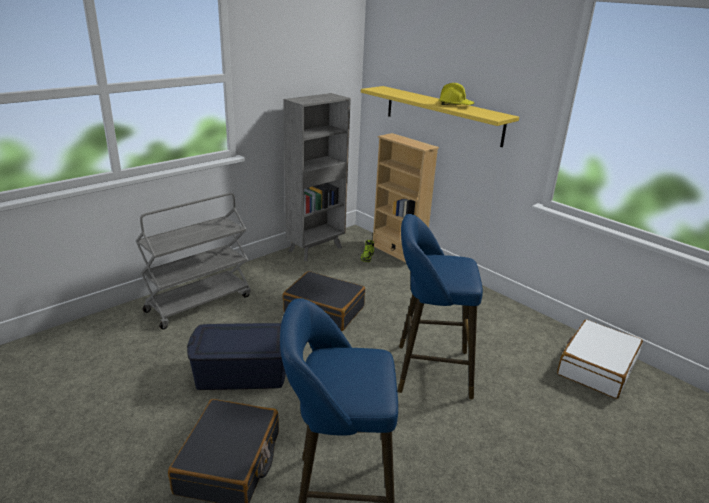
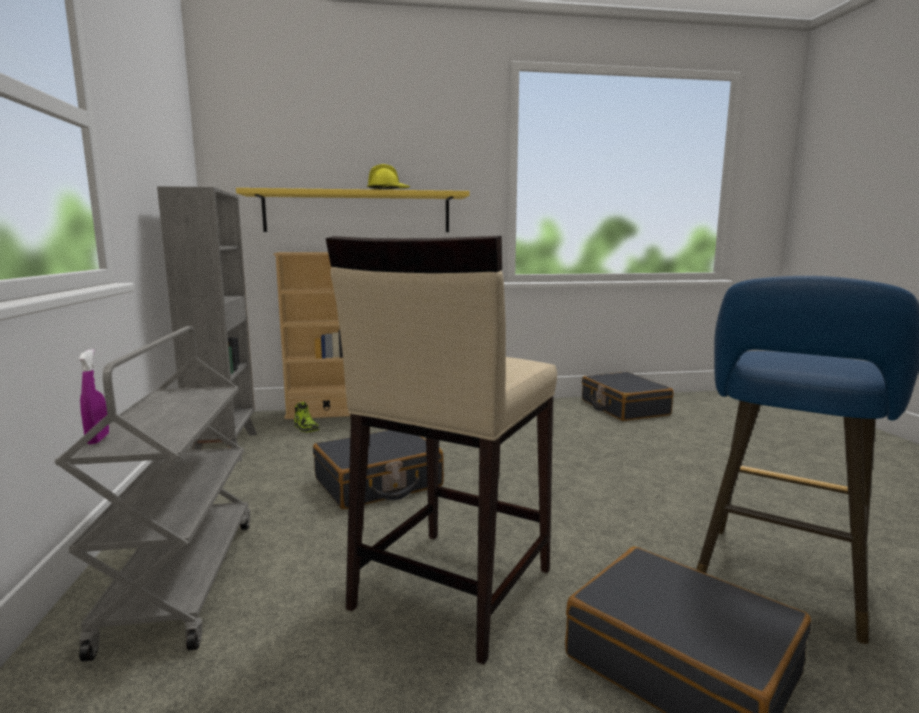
camera: 55 degrees left, 15 degrees down
blue storage box [187,323,286,390] -> beige stool [326,236,557,665]
blue stool [398,214,483,400] -> none
white suitcase [557,320,643,399] -> black suitcase [582,372,674,421]
none -> purple spray bottle [79,349,109,444]

